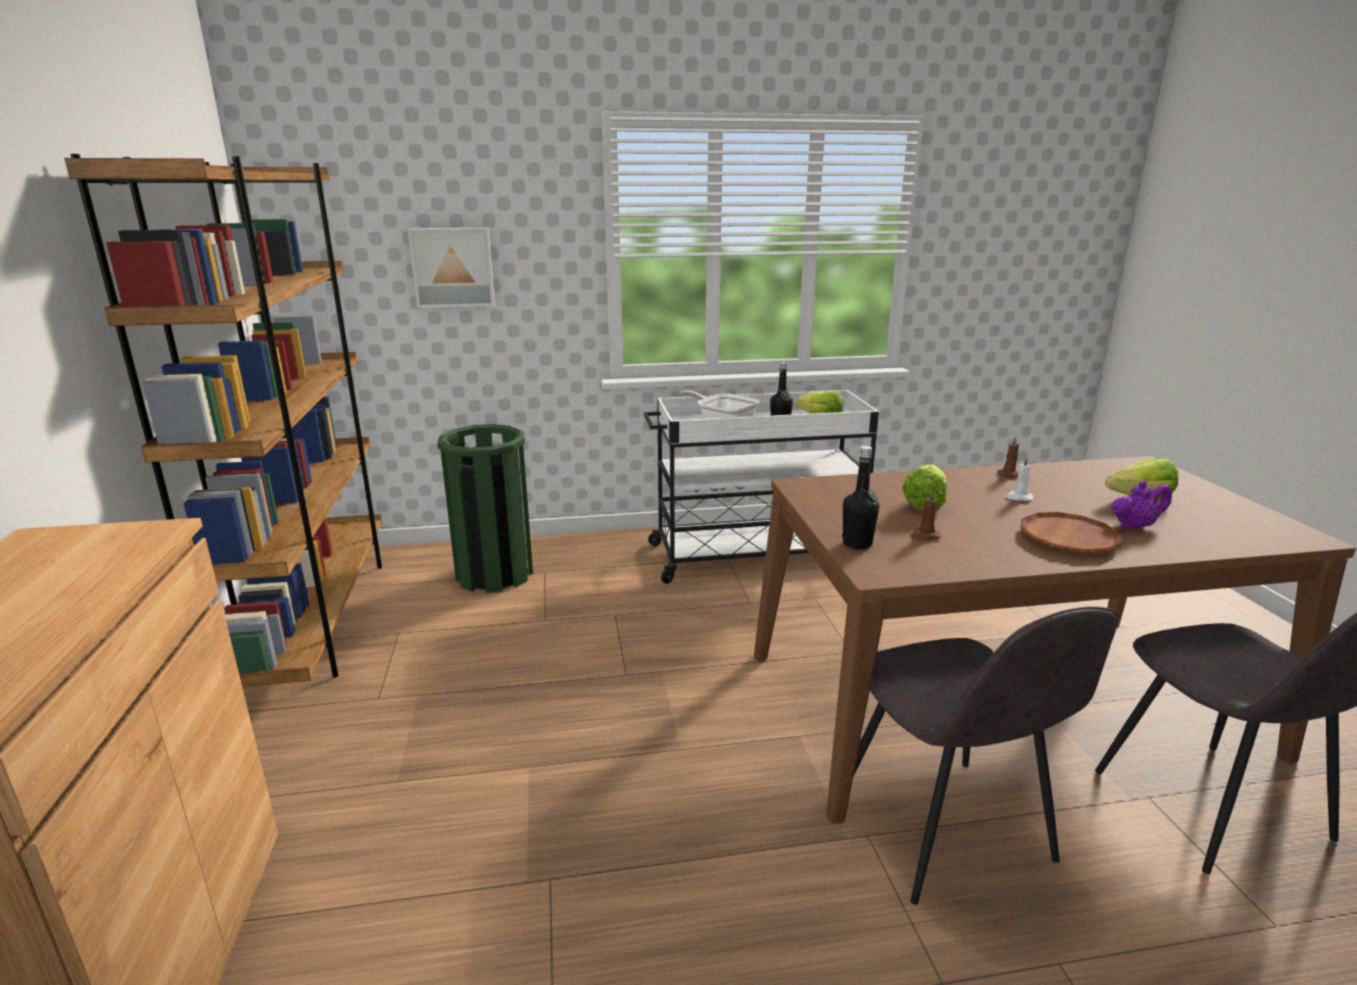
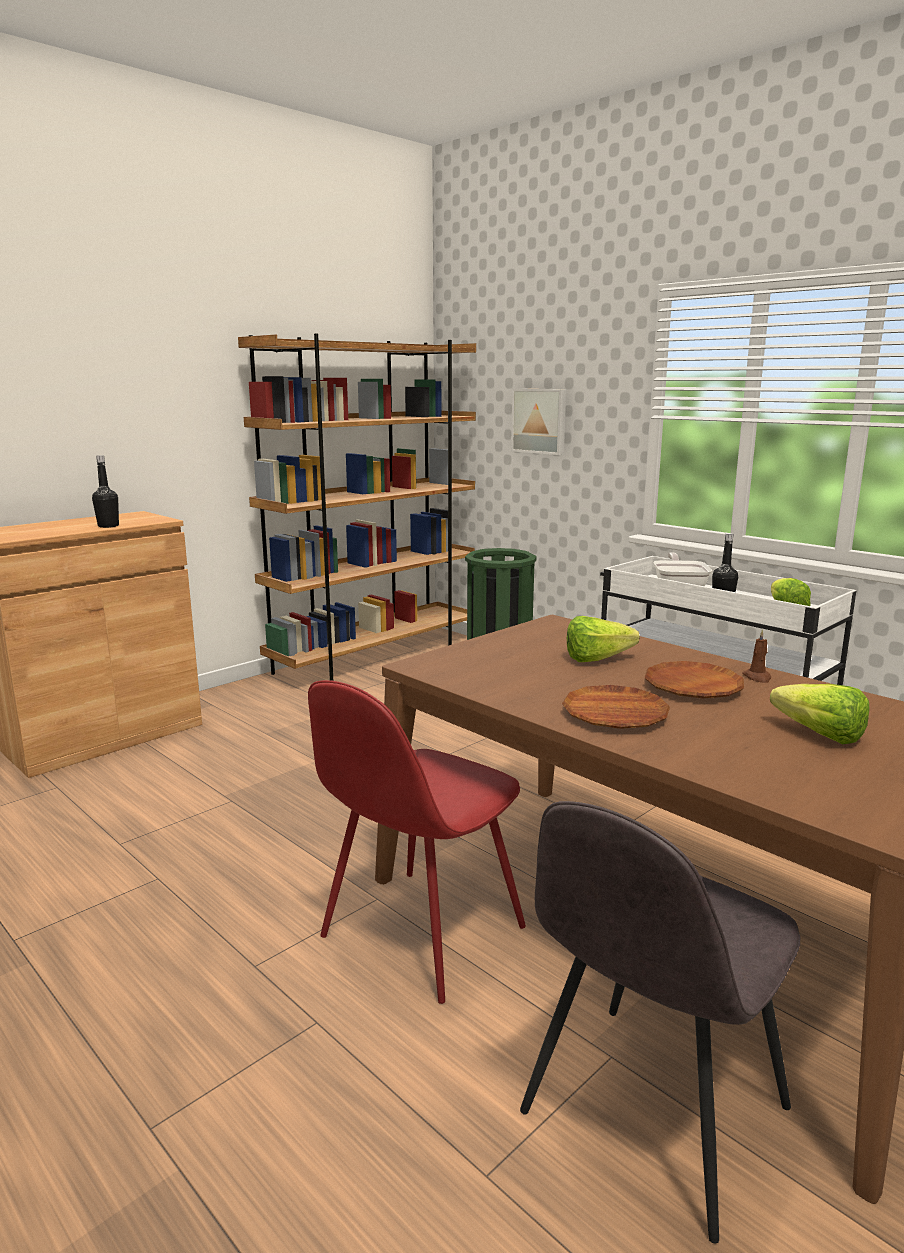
camera: 55 degrees right, 5 degrees down
black bottle [842,446,879,550] -> black bottle moved to [92,455,119,528]
grey chair [853,606,1118,905] -> red chair [308,680,526,1004]
brown candle [910,491,941,540] -> none
white candle [1004,456,1034,501] -> brown plate [644,661,744,698]
purple teapot [1110,481,1172,529] -> none

